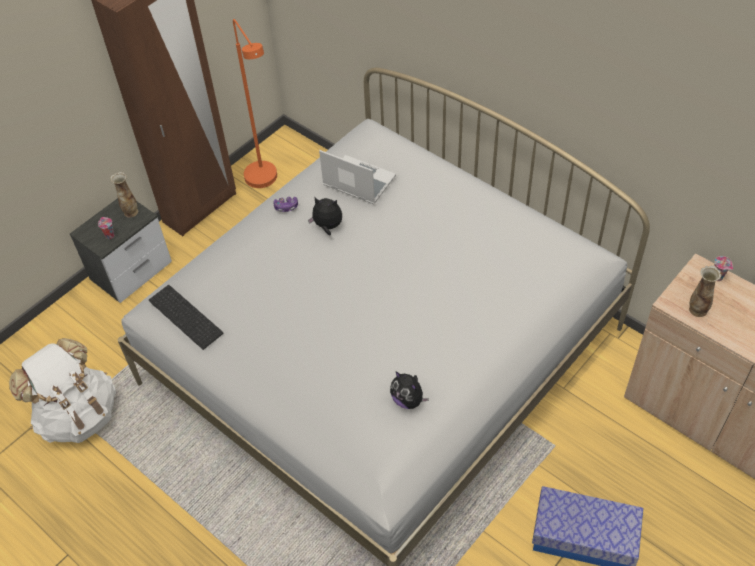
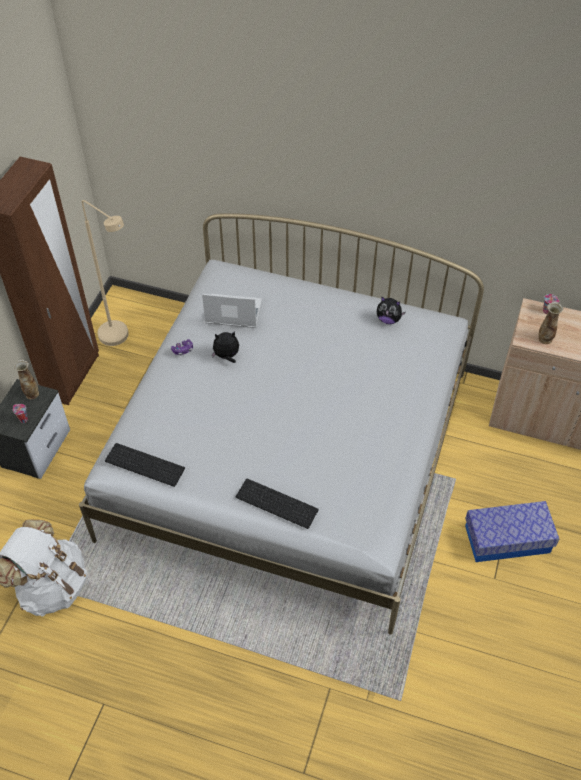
camera: 25 degrees left, 0 degrees up
orange floor lamp [233,19,277,188] -> beige floor lamp [82,200,129,346]
plush toy [390,371,429,409] -> plush toy moved to [377,296,405,324]
none -> keyboard [236,479,319,529]

